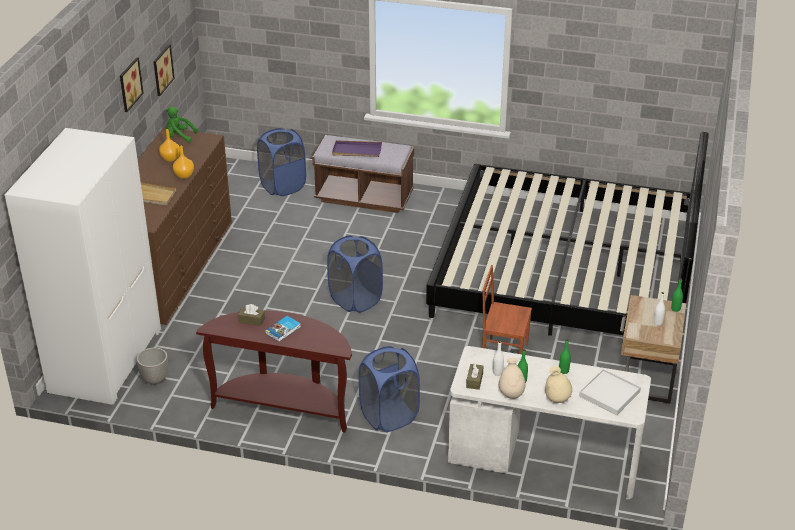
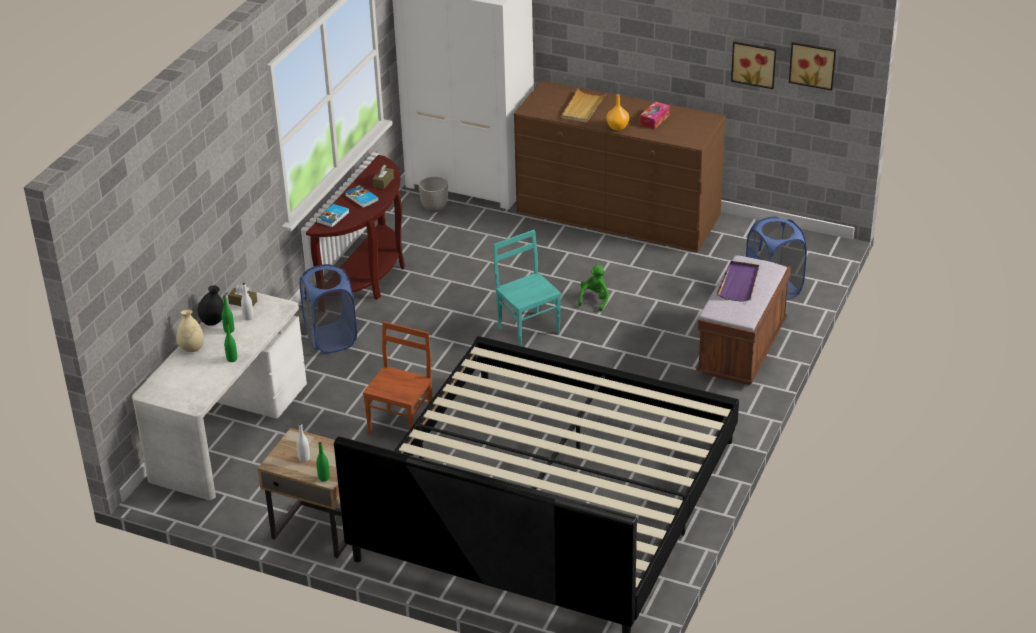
camera: 100 degrees right, 0 degrees up
picture [120,57,143,112] -> picture moved to [789,42,836,91]
orange vase [159,129,180,162] -> tissue box [639,101,670,129]
green plush toy [166,107,198,143] -> green plush toy moved to [578,265,609,311]
blue laundry basket [327,235,383,313] -> turquoise chair [493,230,561,346]
beige vase [499,358,525,399] -> black vase [197,285,224,326]
white tray [579,369,641,415] -> none
none -> book [316,204,349,227]

